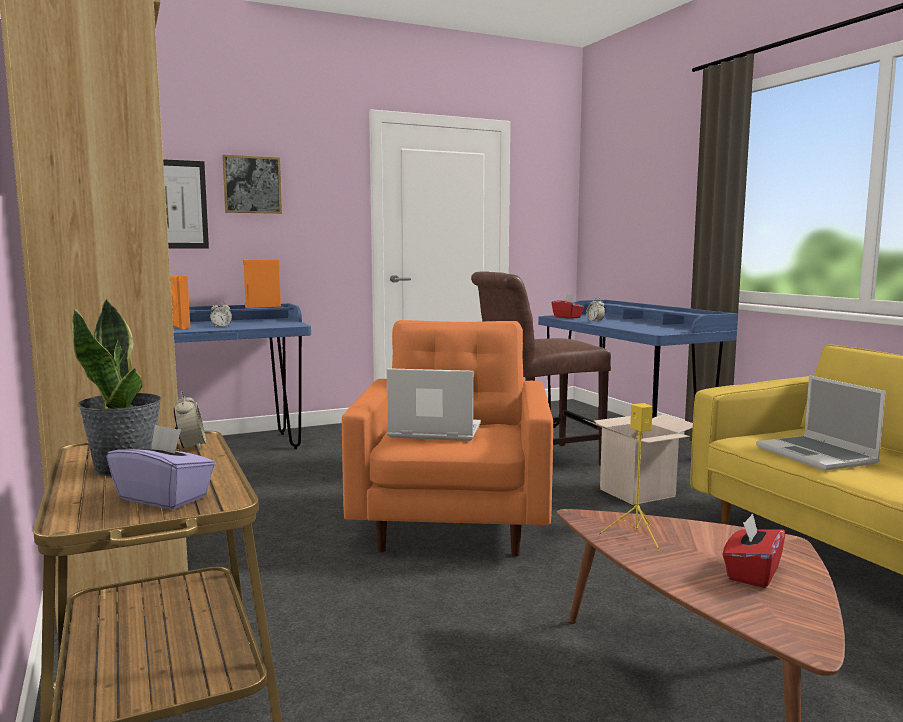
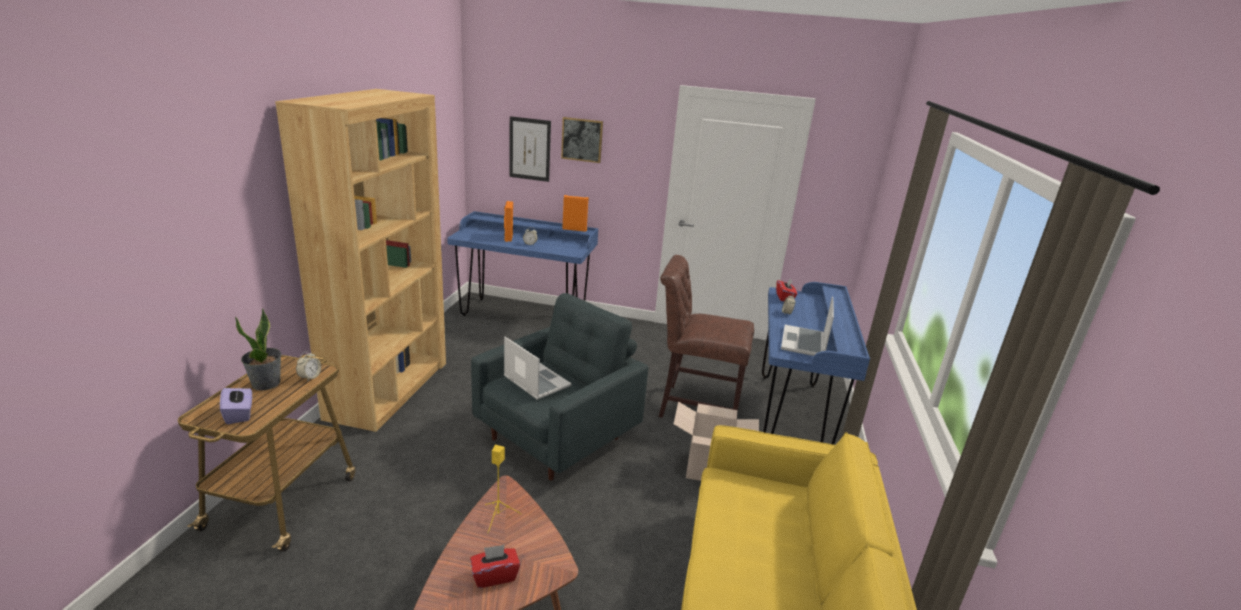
camera: 35 degrees right, 15 degrees up
orange armchair [342,320,553,557] -> grey armchair [471,293,648,480]
laptop [756,375,886,471] -> laptop moved to [781,296,834,356]

